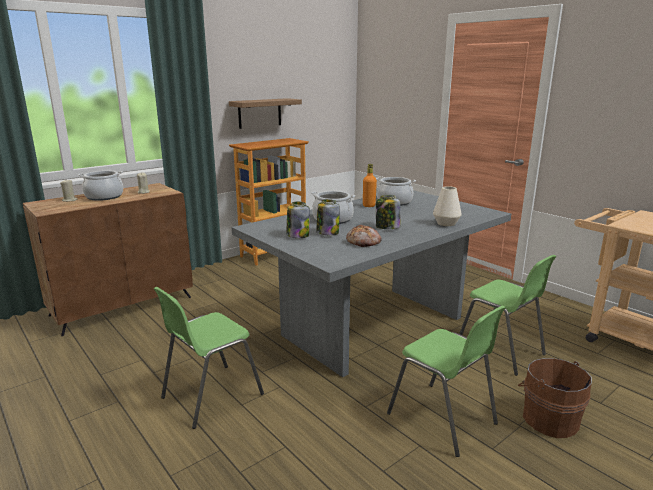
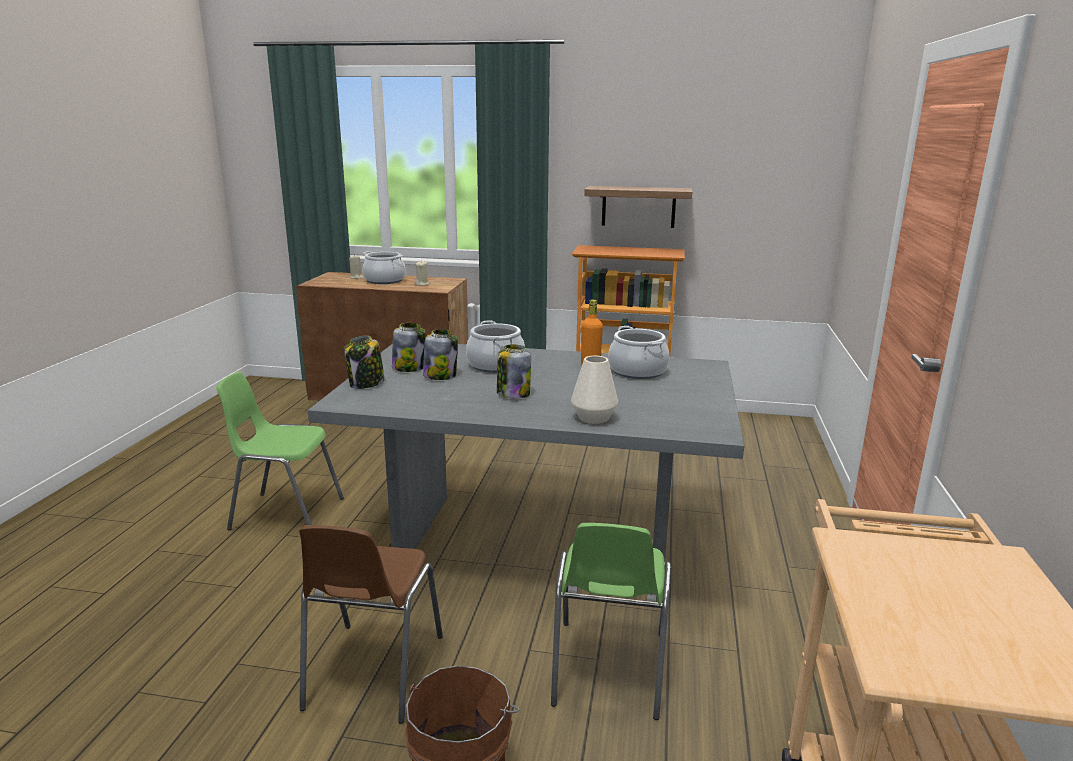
camera: 50 degrees right, 0 degrees up
bread [346,225,382,247] -> none
green chair [387,306,506,457] -> brown chair [299,525,443,724]
none -> jar [344,336,385,389]

